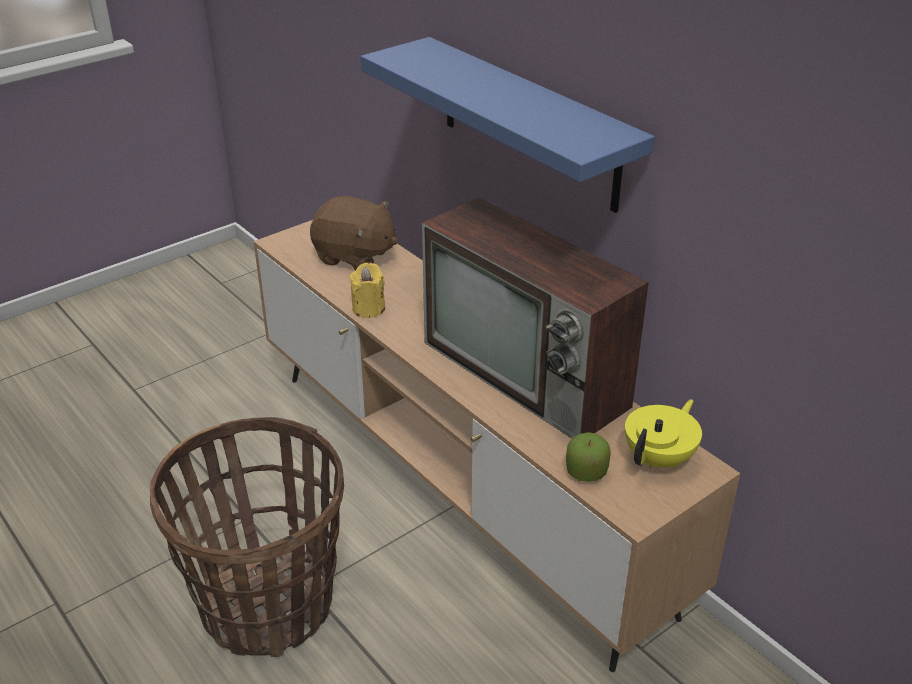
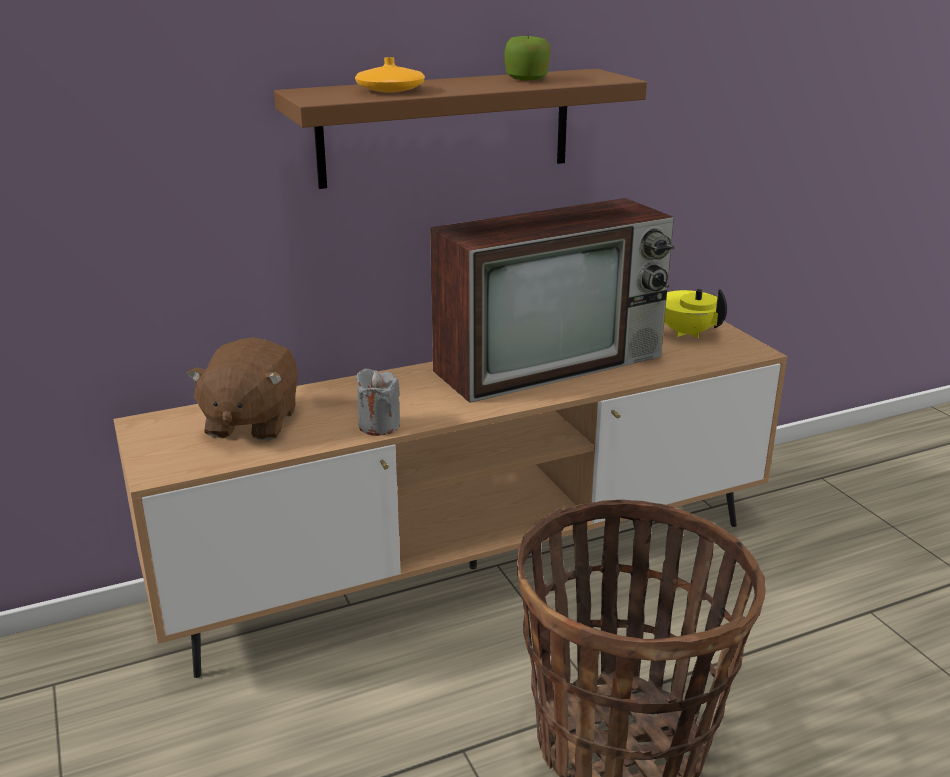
camera: 75 degrees left, 10 degrees down
brown plush toy [310,196,398,270] -> brown plush toy turned 150 degrees clockwise [187,337,298,441]
yellow candle [349,263,385,318] -> grey candle [356,368,400,436]
blue shelf [360,37,655,213] -> brown shelf [274,69,647,189]
apple [566,432,611,482] -> apple moved to [505,35,551,81]
none -> orange vase [355,57,425,93]

